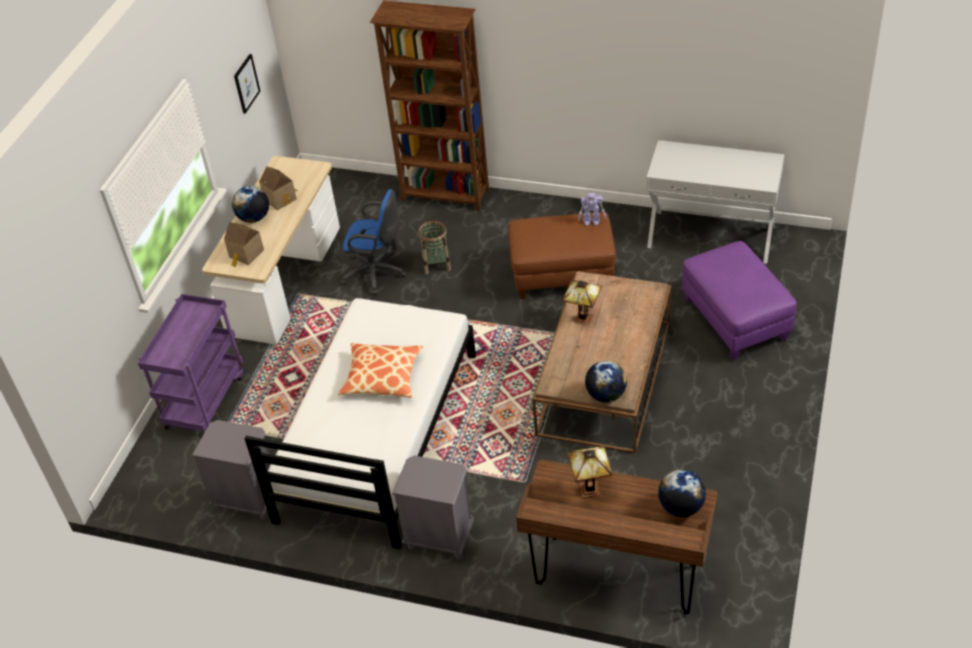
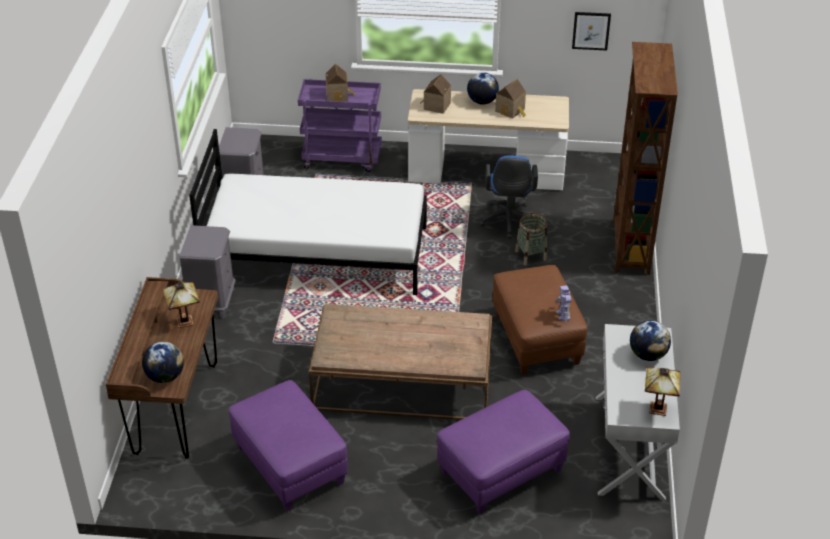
camera: 75 degrees right, 5 degrees down
pillow [338,343,423,398] -> none
table lamp [562,279,602,326] -> table lamp moved to [645,367,681,416]
globe [585,361,627,402] -> globe moved to [630,320,671,361]
none -> purple ottoman [229,380,348,511]
none -> toy house [325,64,355,102]

